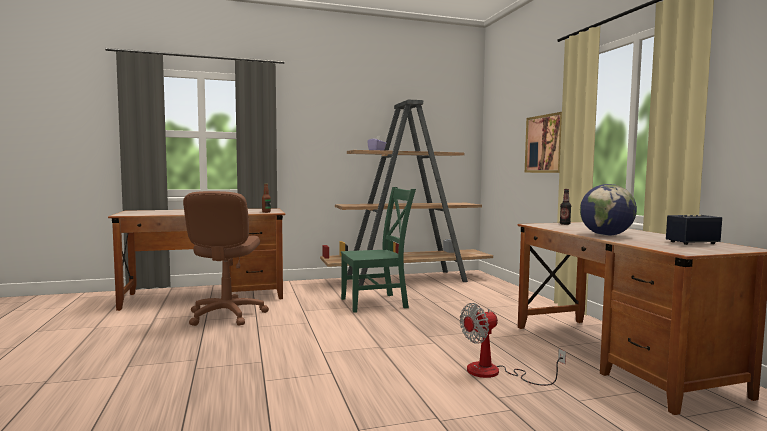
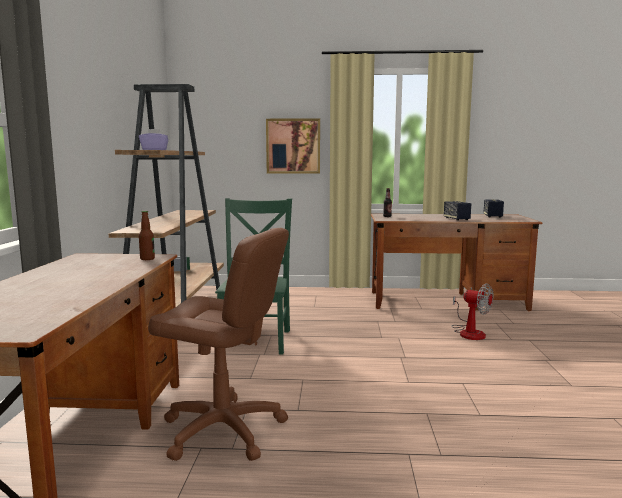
camera: 70 degrees left, 5 degrees up
fan [460,303,566,386] -> fan turned 45 degrees counterclockwise [452,283,493,340]
globe [580,184,637,236] -> speaker [444,201,471,221]

